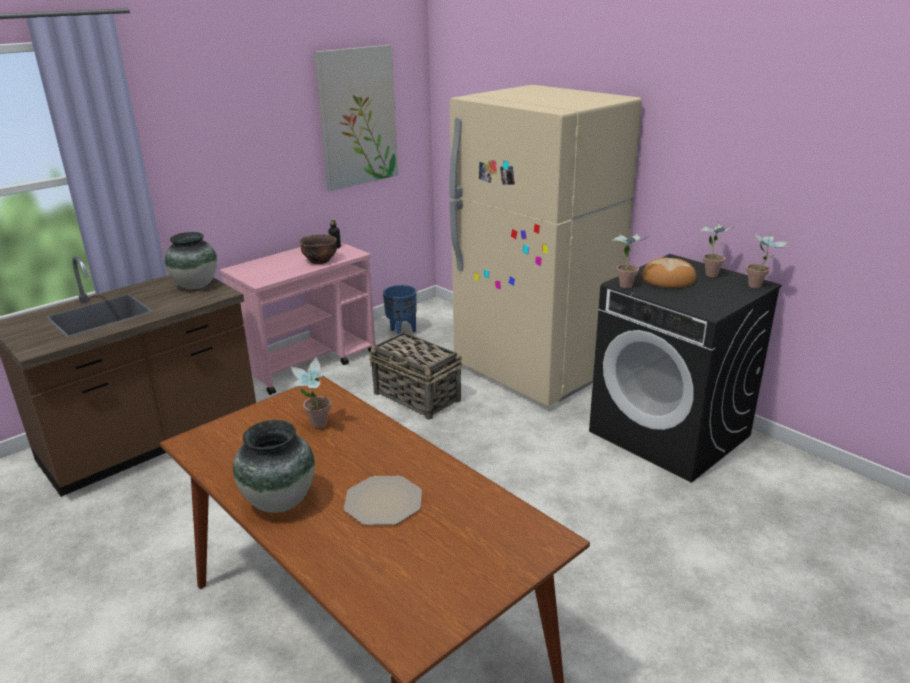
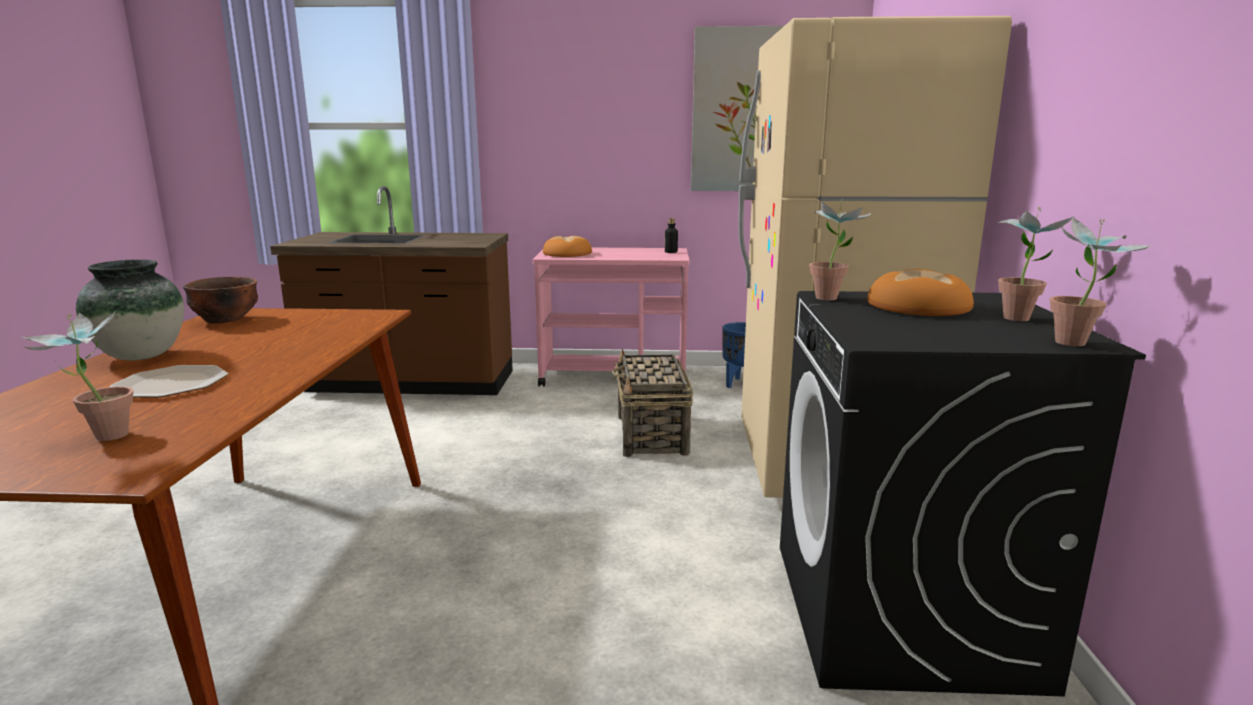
camera: 45 degrees right, 10 degrees down
vase [165,232,217,289] -> none
potted plant [290,357,335,428] -> potted plant moved to [23,310,133,441]
brown bowl [299,234,337,264] -> brown bowl moved to [183,277,258,324]
none -> bread [543,236,592,257]

